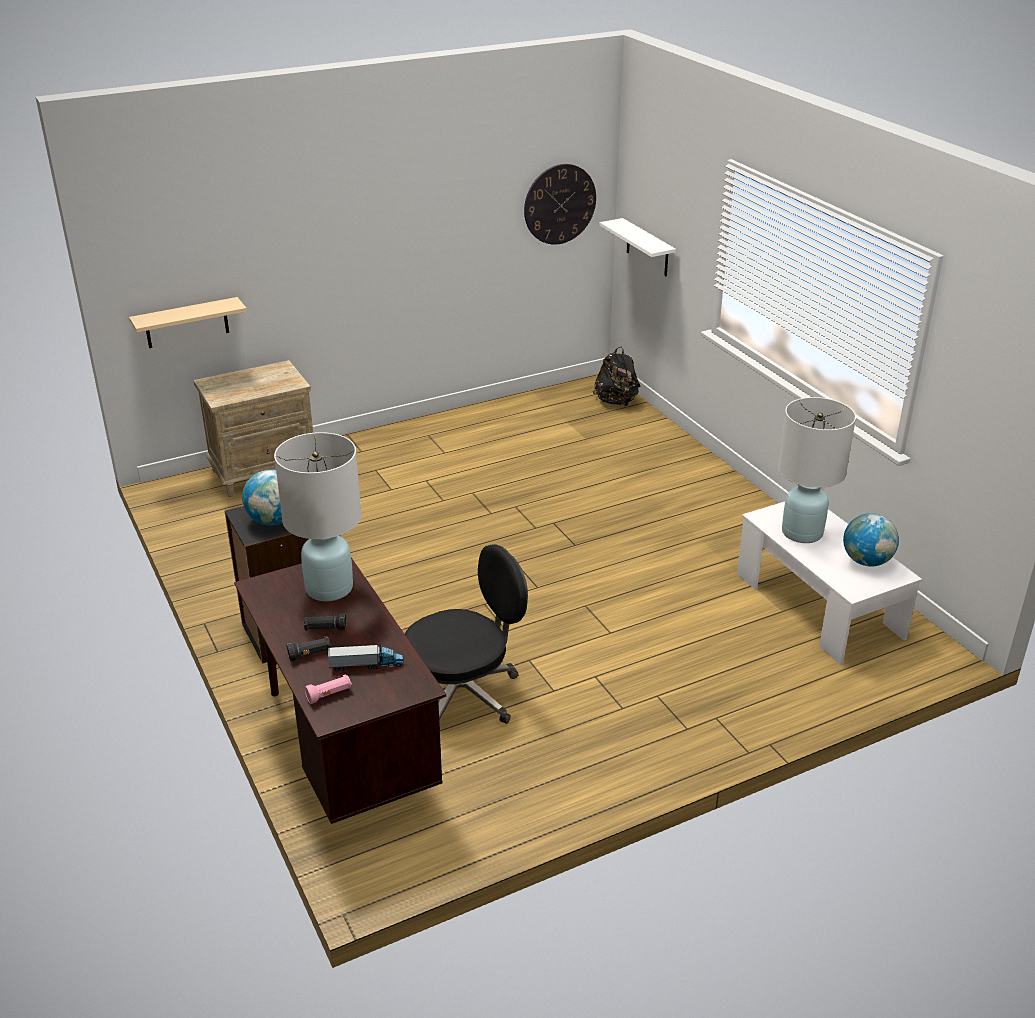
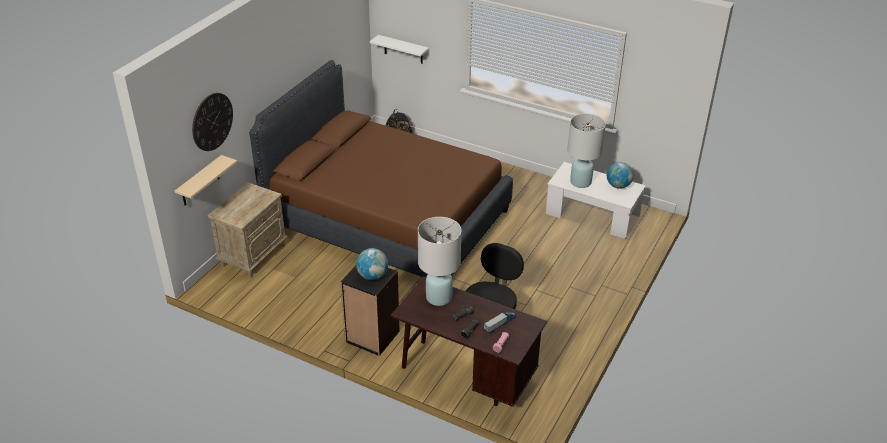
camera: 35 degrees left, 5 degrees up
wall clock [524,164,596,245] -> wall clock moved to [192,93,233,151]
none -> brown bed [249,60,513,277]

